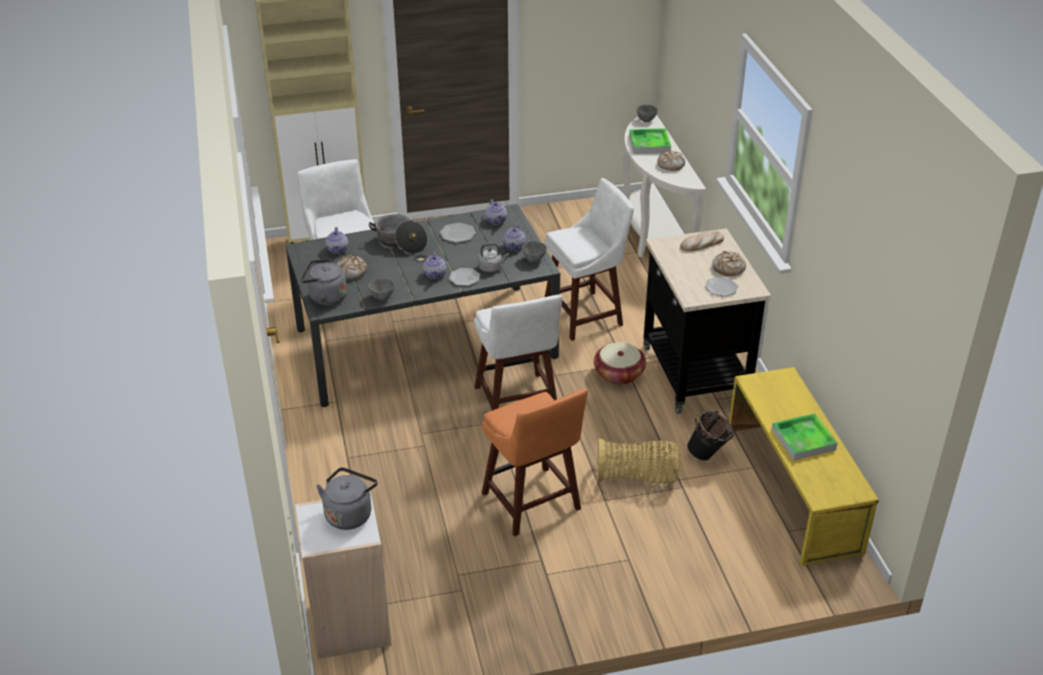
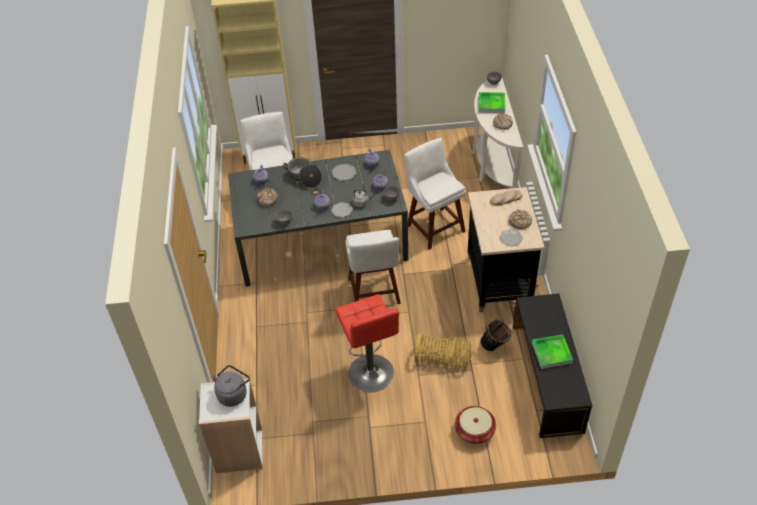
camera: 10 degrees right, 10 degrees up
grey kettle [301,259,347,305] -> none
orange chair [482,388,588,537] -> red stool [335,294,399,392]
white chair [545,178,634,341] -> white chair turned 105 degrees counterclockwise [404,138,466,250]
basket [594,342,646,385] -> basket moved to [455,406,496,444]
yellow bench [729,367,879,566] -> black bench [513,293,593,438]

